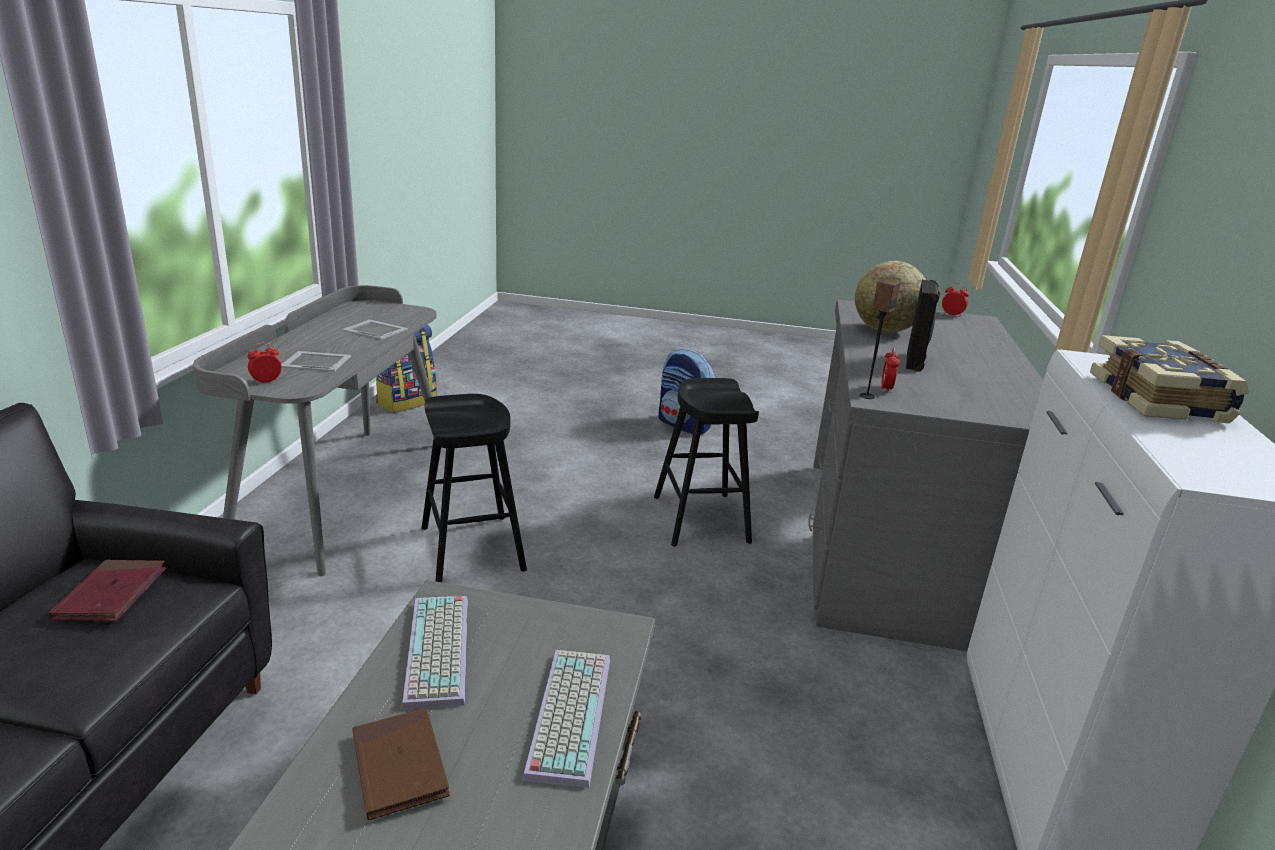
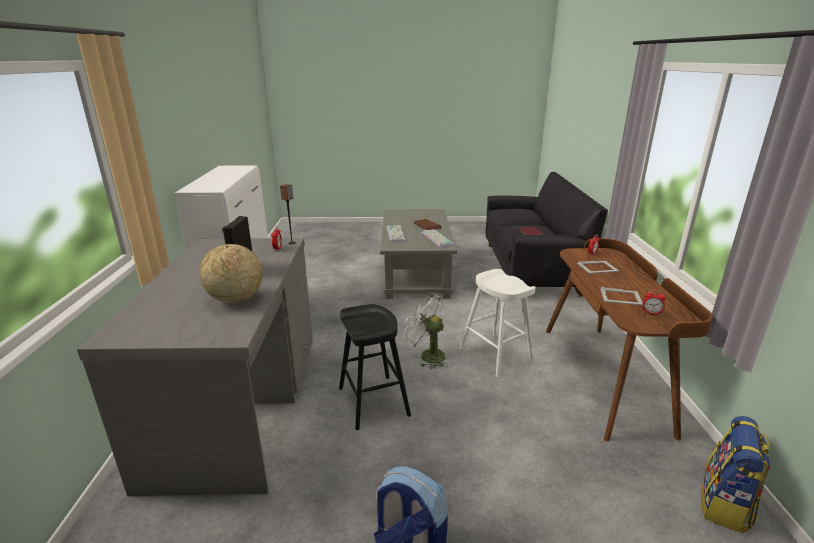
camera: 170 degrees right, 0 degrees up
grey desk [193,285,437,576] -> brown desk [546,239,713,442]
black stool [422,394,527,582] -> white stool [460,269,536,377]
alarm clock [942,283,969,317] -> alarm clock moved to [643,289,666,315]
book [1090,335,1249,423] -> none
none -> white fan [404,293,447,369]

